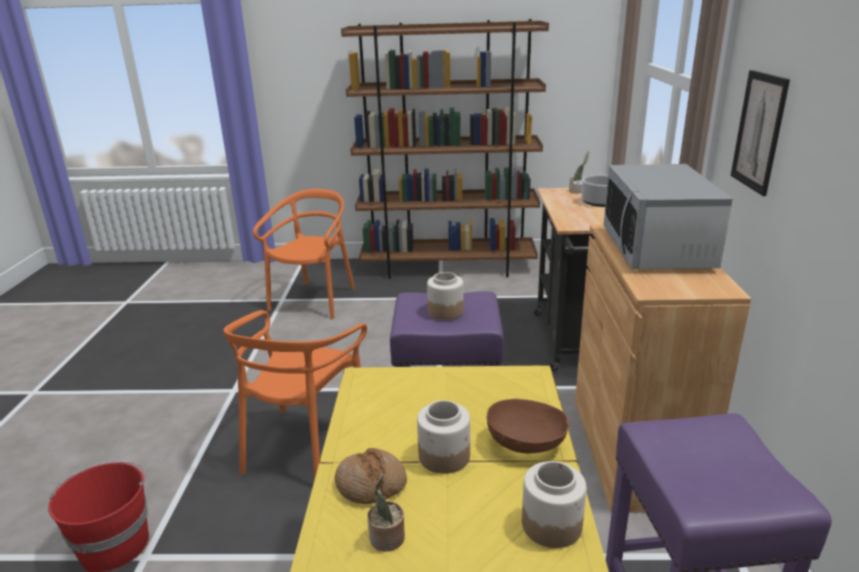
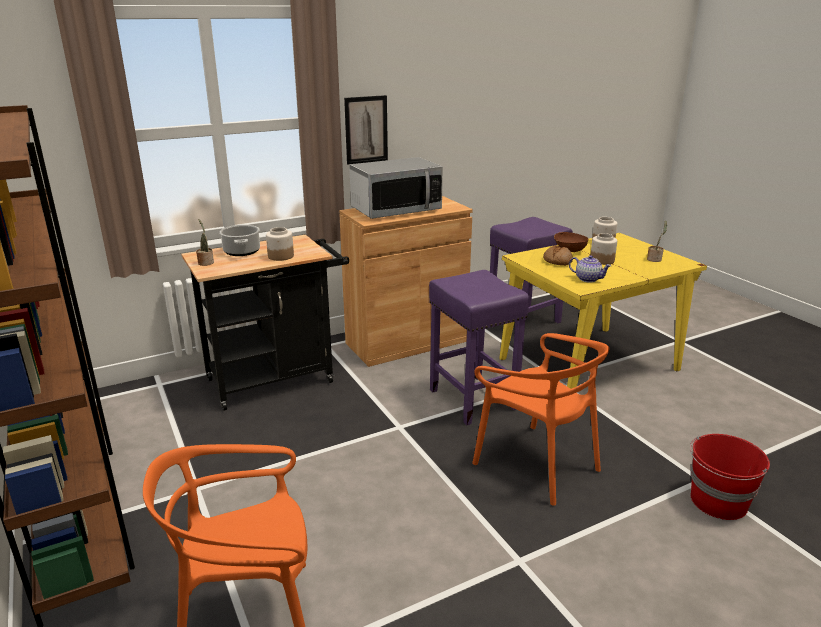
camera: 120 degrees left, 0 degrees up
orange chair [223,310,367,480] -> orange chair turned 60 degrees clockwise [472,333,609,506]
bread [335,448,407,504] -> bread moved to [543,245,573,266]
jar [427,272,464,320] -> jar moved to [266,227,294,261]
none -> teapot [569,255,611,283]

